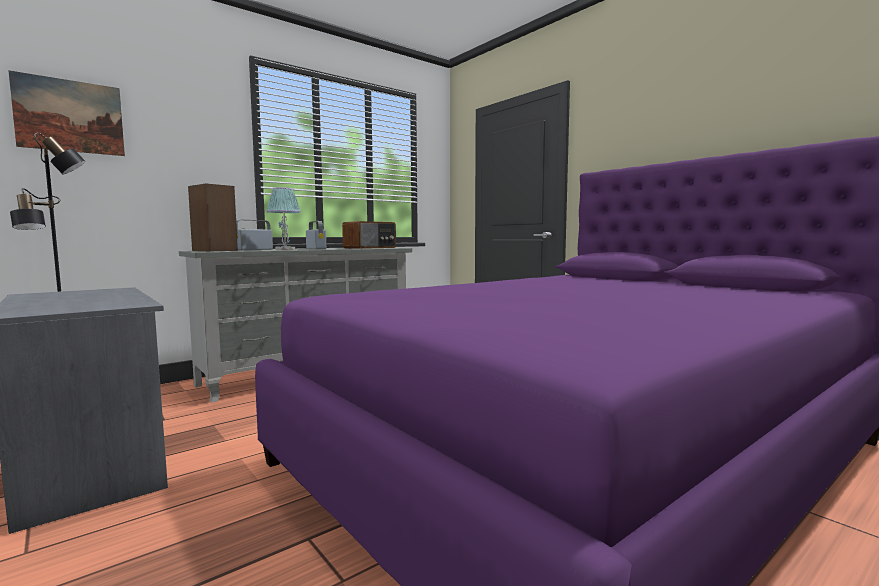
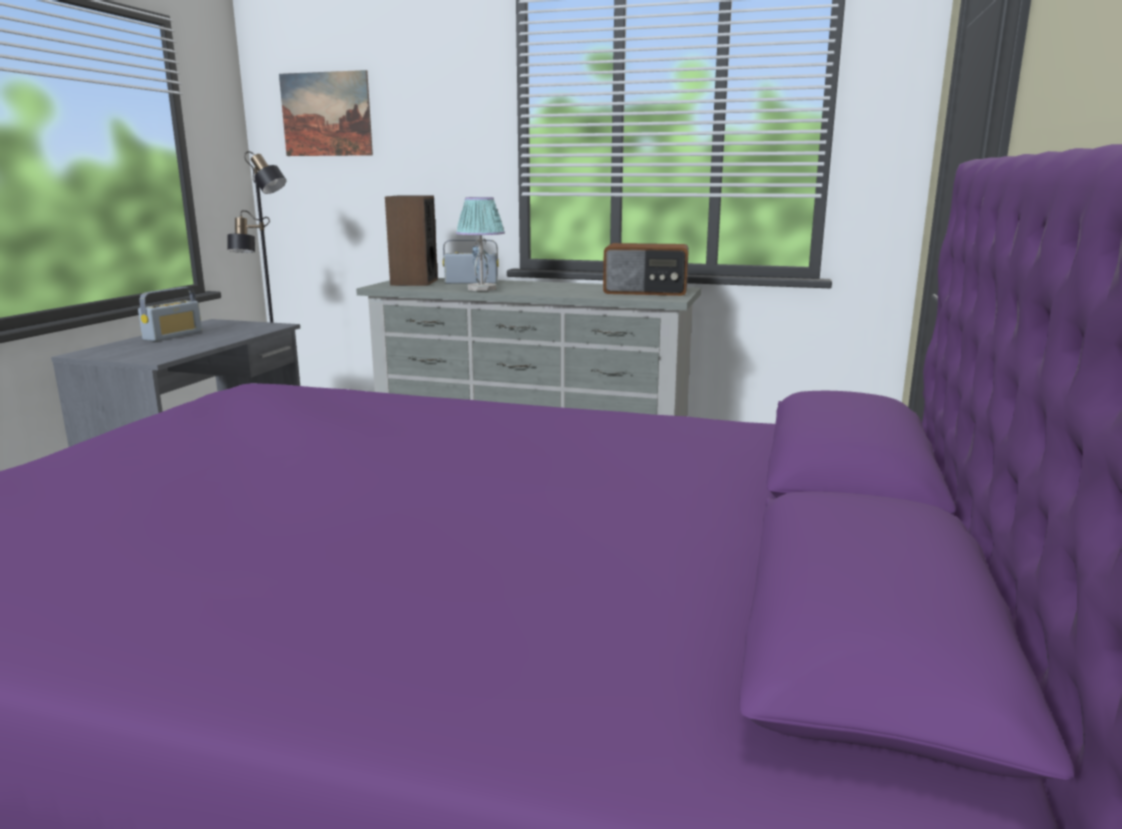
camera: 55 degrees right, 10 degrees up
radio [306,221,326,249] -> radio moved to [138,287,202,341]

